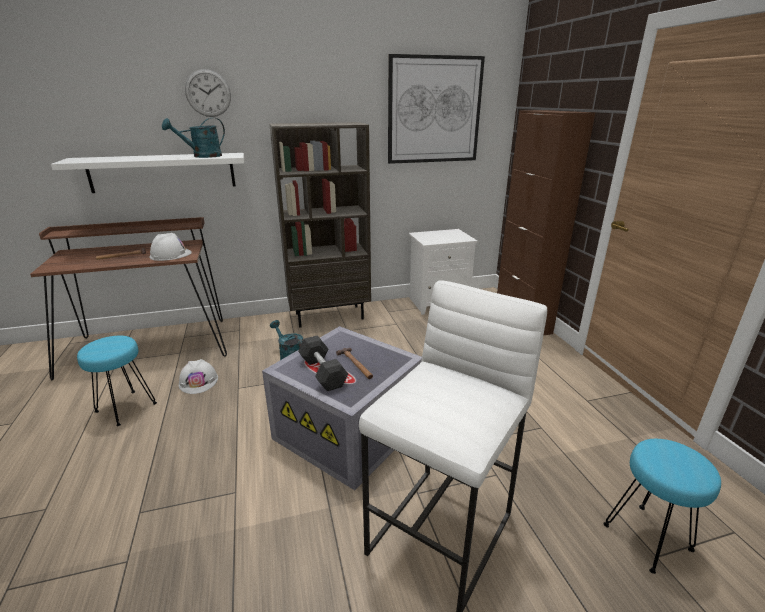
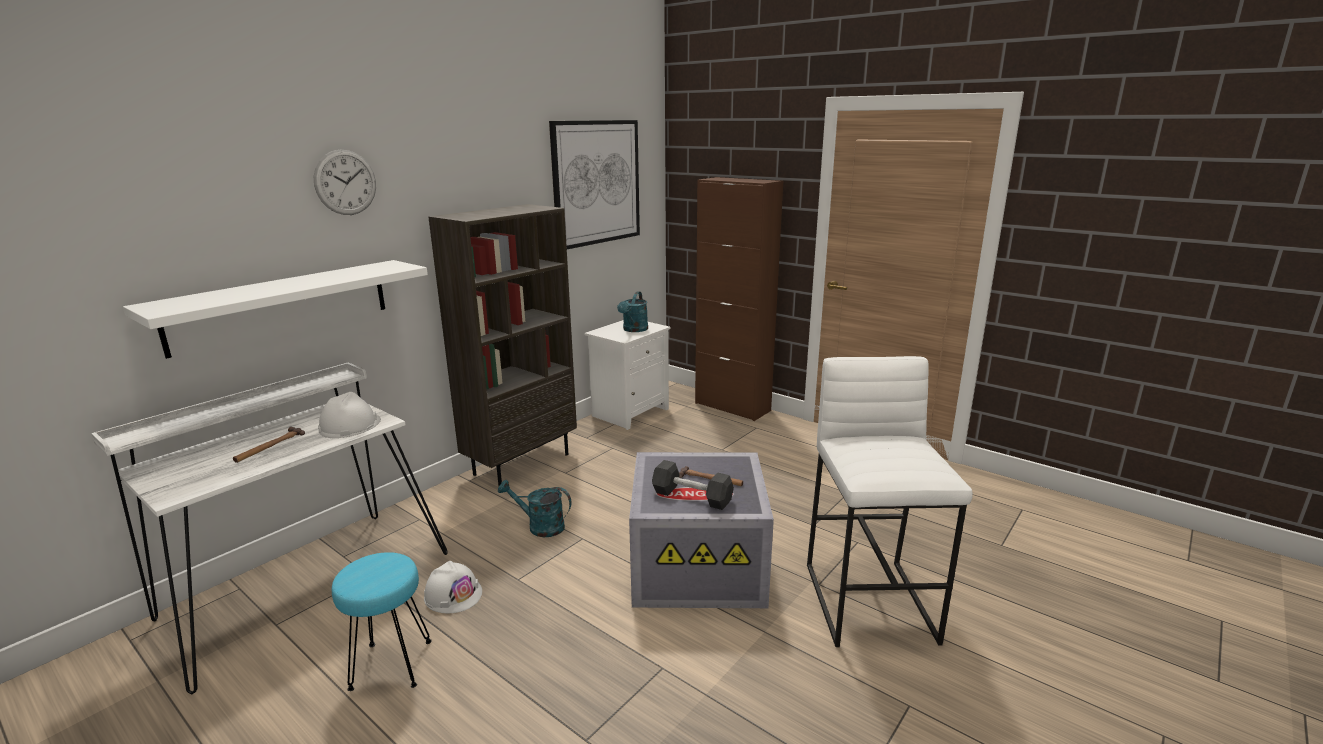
camera: 35 degrees left, 5 degrees down
brown desk [30,217,227,380] -> white desk [91,362,447,695]
turquoise watering can [162,118,225,158] -> turquoise watering can moved to [617,291,648,332]
turquoise stool [603,439,721,574] -> none

